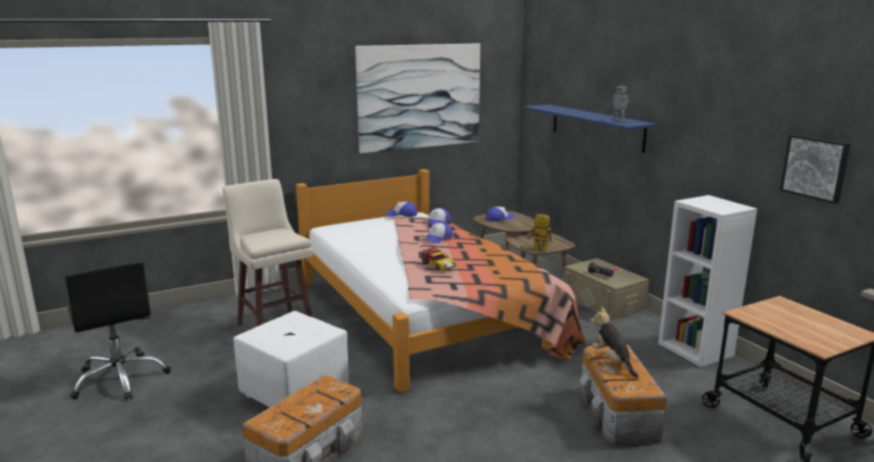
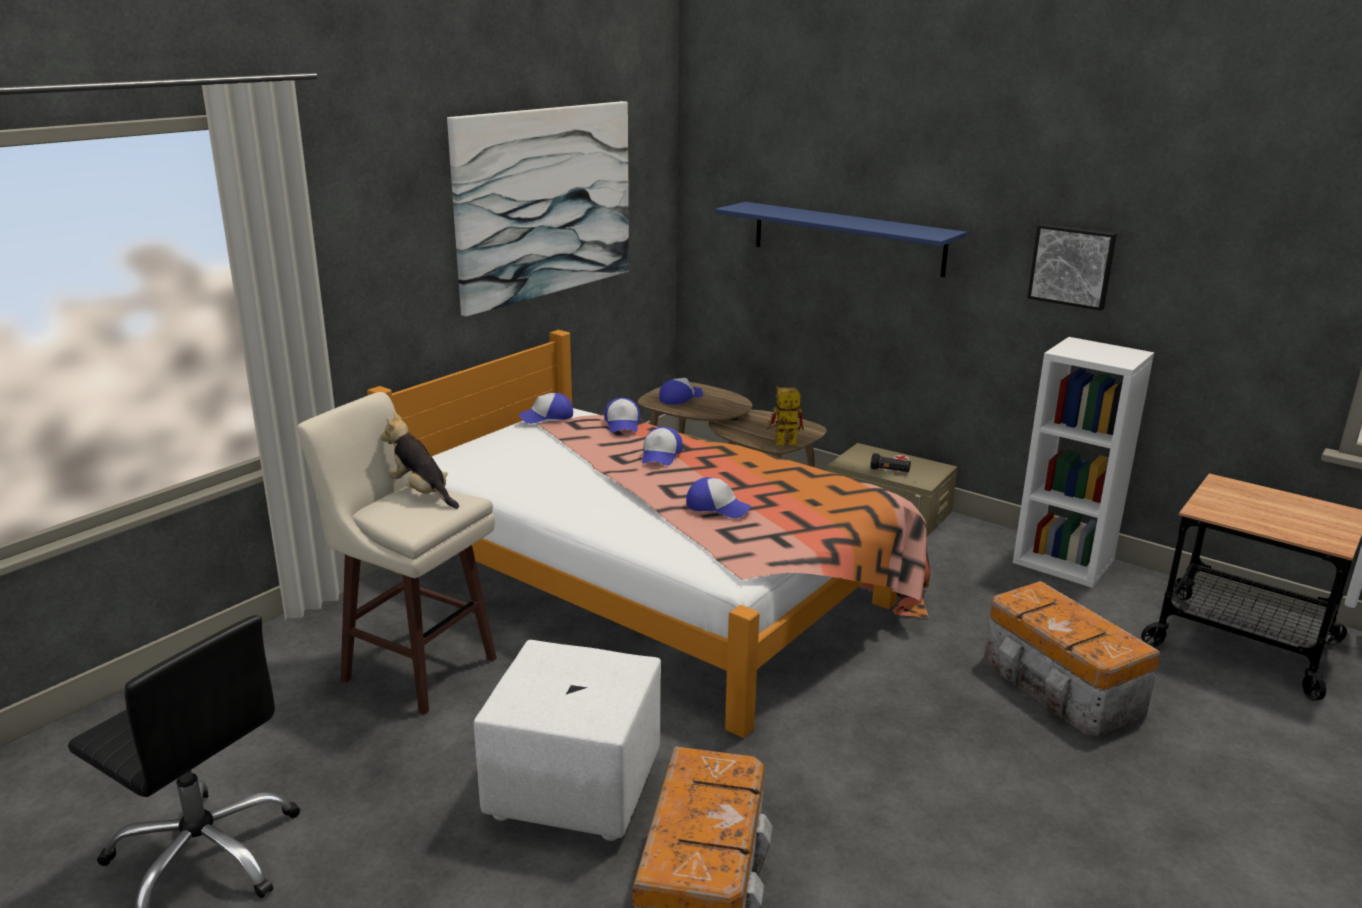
camera: 25 degrees left, 5 degrees up
toy car [422,247,457,271] -> cap [686,477,751,518]
plush toy [590,307,638,378] -> plush toy moved to [380,413,459,509]
toy robot [608,82,628,122] -> none
picture [780,134,850,204] -> picture moved to [1027,224,1117,311]

